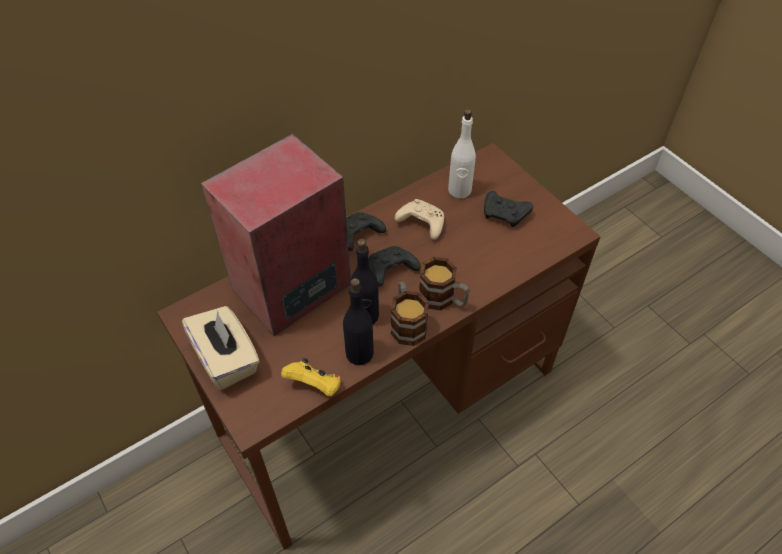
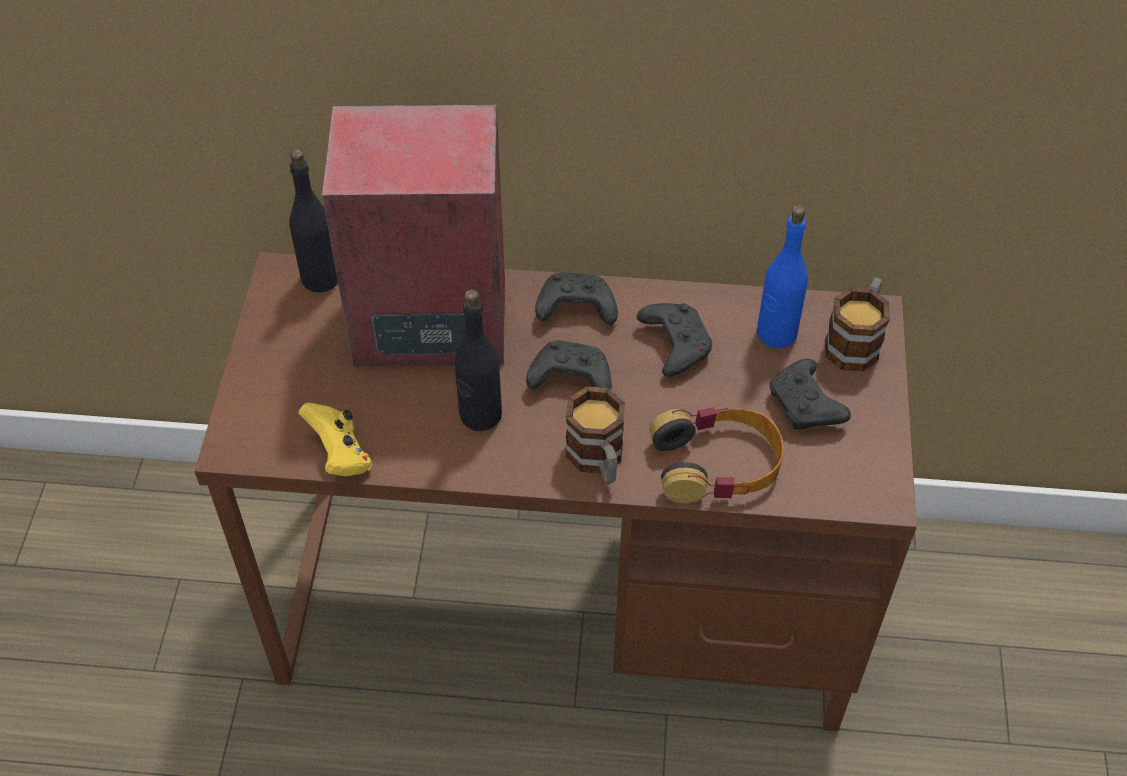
camera: 40 degrees right, 0 degrees up
beige tissue box [182,306,259,390] -> none
black bottle [343,278,374,365] -> black bottle moved to [289,149,338,293]
mug [391,282,429,346] -> mug moved to [825,278,890,371]
beige game controller [395,199,444,240] -> black game controller [637,303,712,377]
white bottle [448,109,476,198] -> blue bottle [757,205,808,348]
none -> headphones [649,407,784,503]

